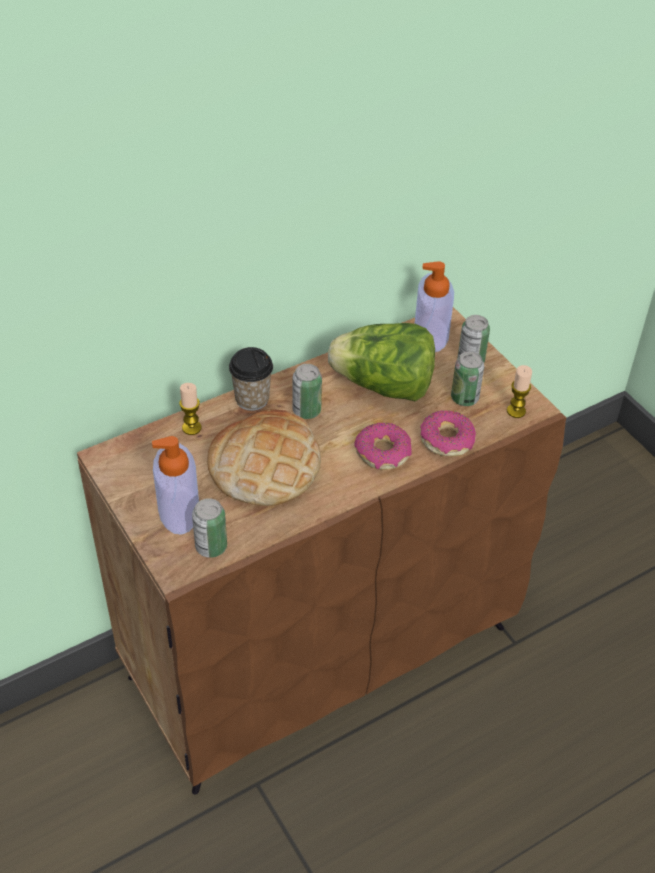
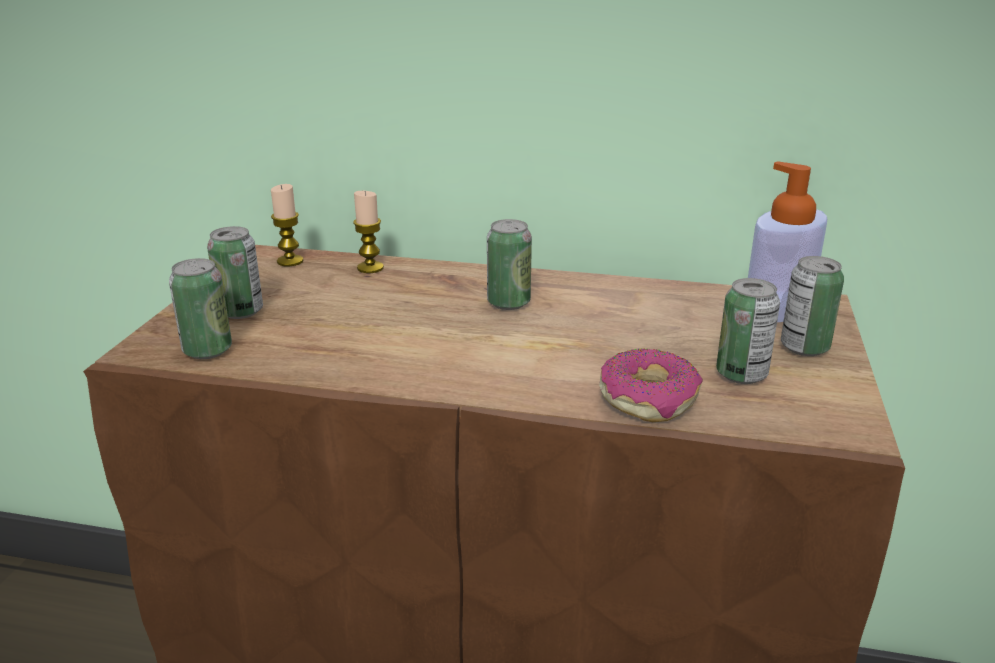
camera: 45 degrees right, 20 degrees down
soap dispenser [152,436,199,535] -> can [207,226,263,319]
bread [207,409,321,506] -> none
cup [229,347,273,411] -> none
lettuce [328,323,435,401] -> none
donut [354,423,411,470] -> none
candle [507,365,532,418] -> candle moved to [271,184,304,266]

